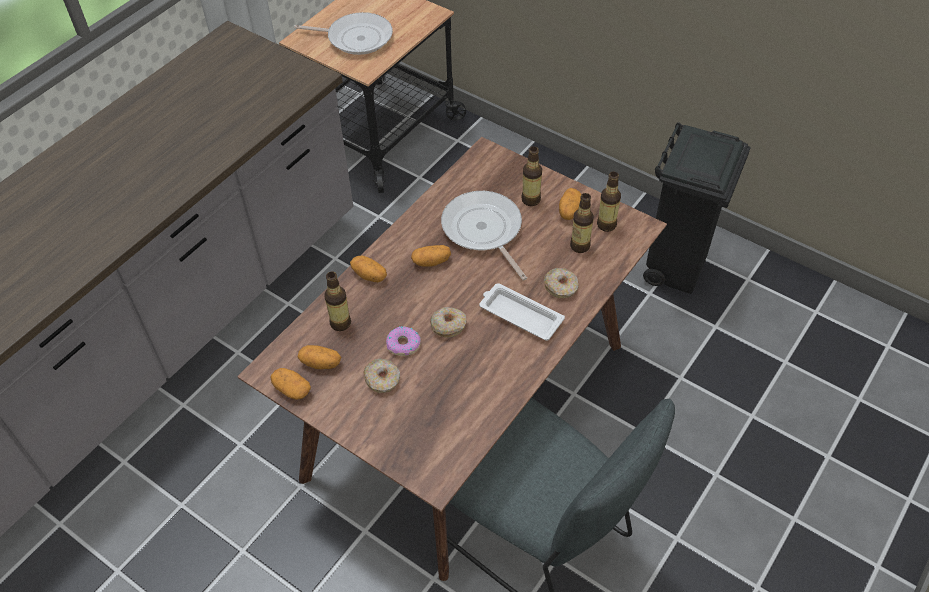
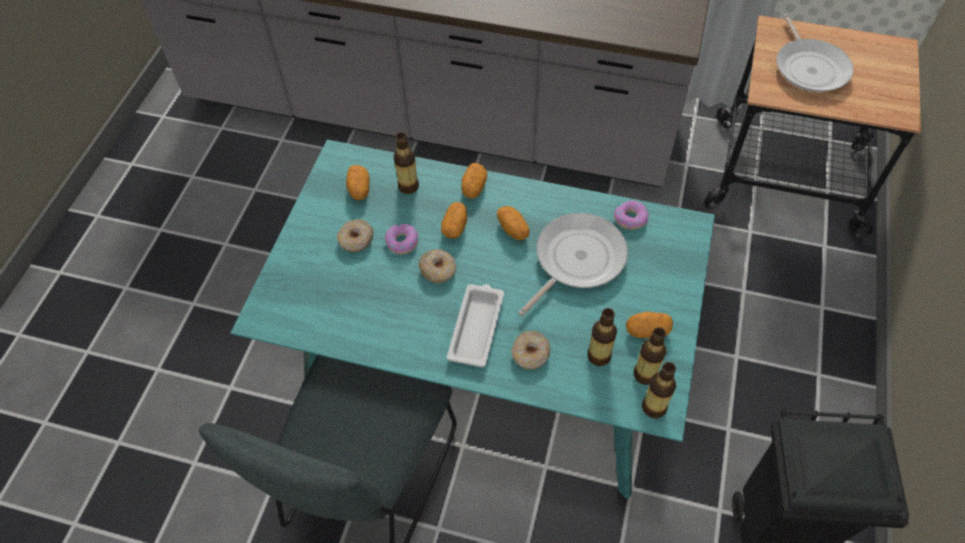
camera: 70 degrees right, 5 degrees up
brown dining table [237,137,667,581] -> turquoise dining table [231,140,715,498]
potato [270,368,311,400] -> potato moved to [441,202,467,238]
bottle [521,147,542,206] -> bottle moved to [642,362,676,418]
none -> donut [614,201,649,230]

